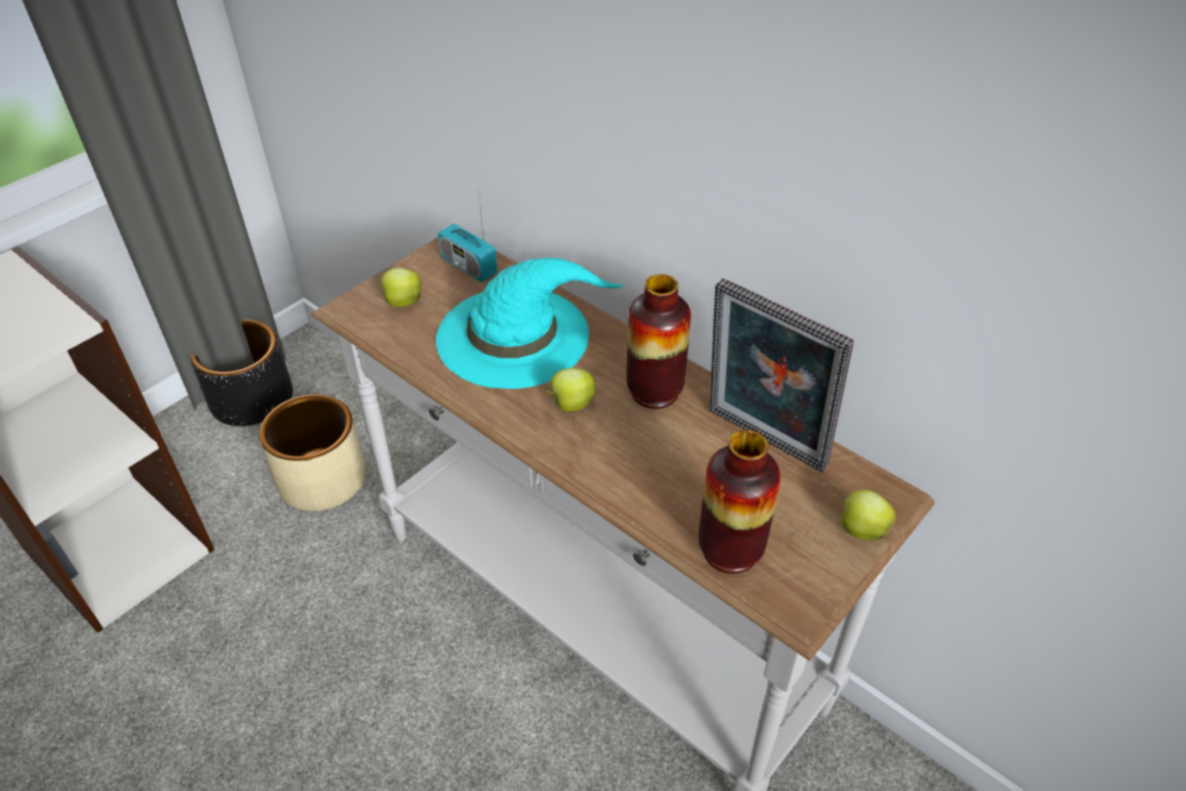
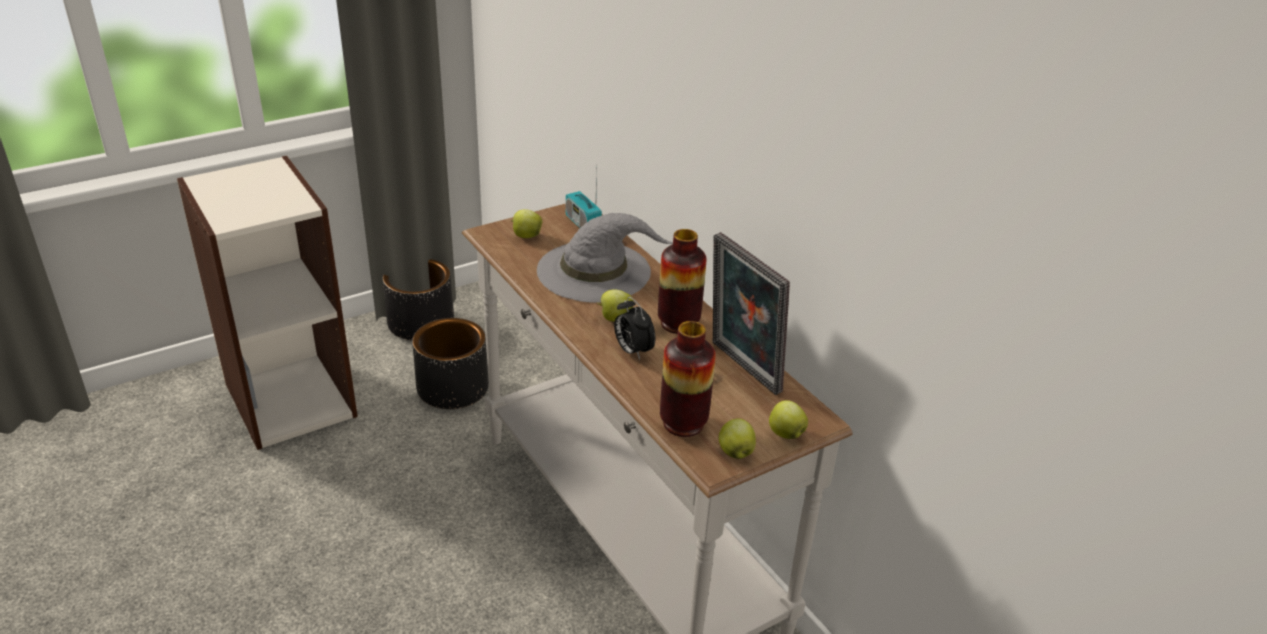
camera: 15 degrees right, 10 degrees down
beige planter [259,394,366,511] -> black planter [412,318,489,409]
turquoise hat [436,258,624,389] -> grey hat [537,213,673,303]
none -> alarm clock [614,297,655,360]
none -> apple [719,418,756,459]

